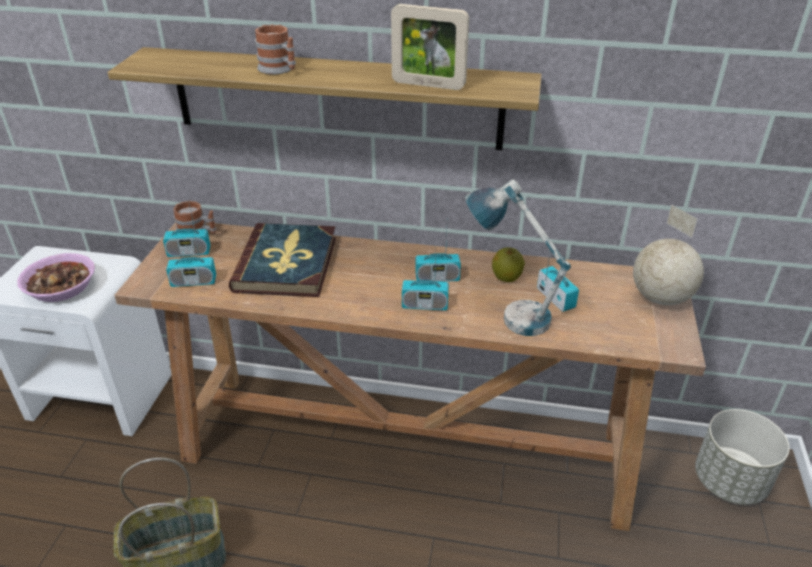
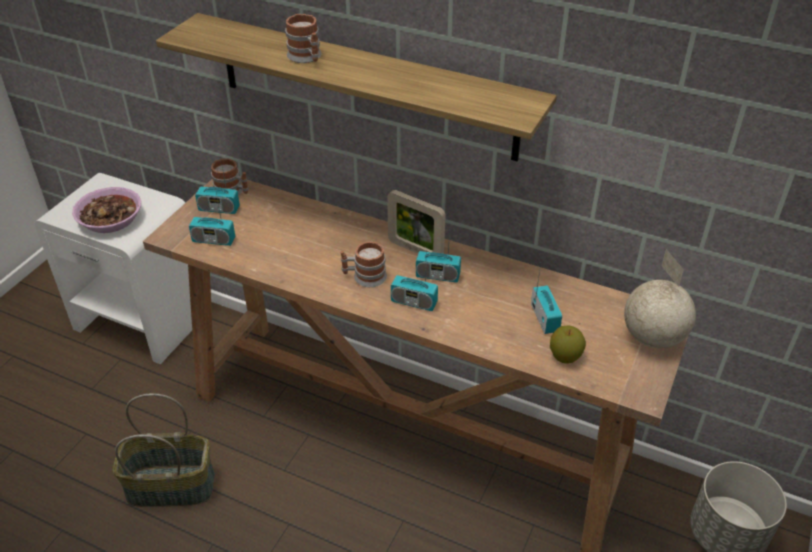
camera: 15 degrees right, 5 degrees up
book [229,223,336,297] -> none
picture frame [391,4,469,90] -> picture frame moved to [387,190,445,254]
table lamp [465,179,571,336] -> none
apple [492,247,525,282] -> apple moved to [550,325,586,364]
none -> mug [340,242,387,287]

